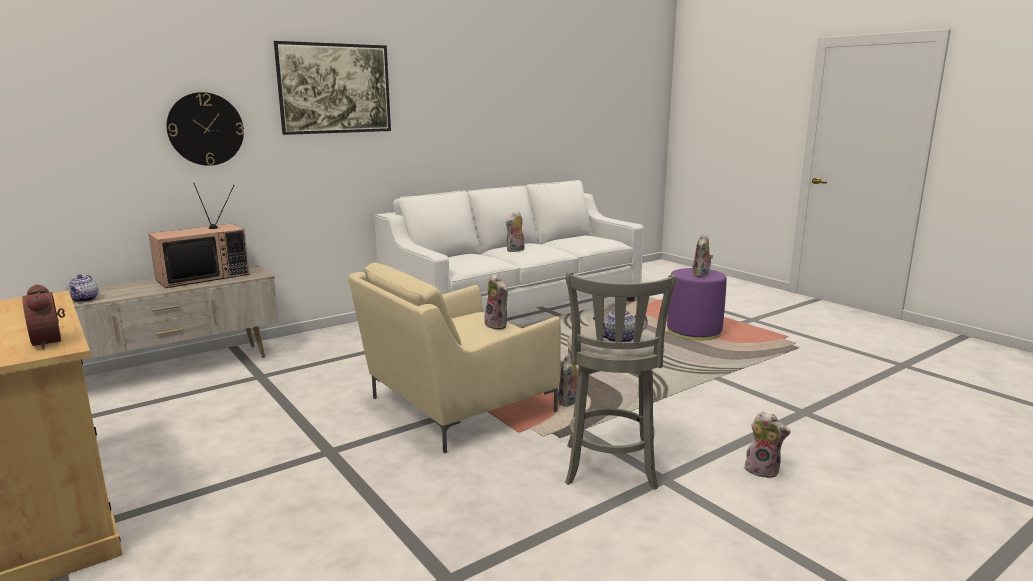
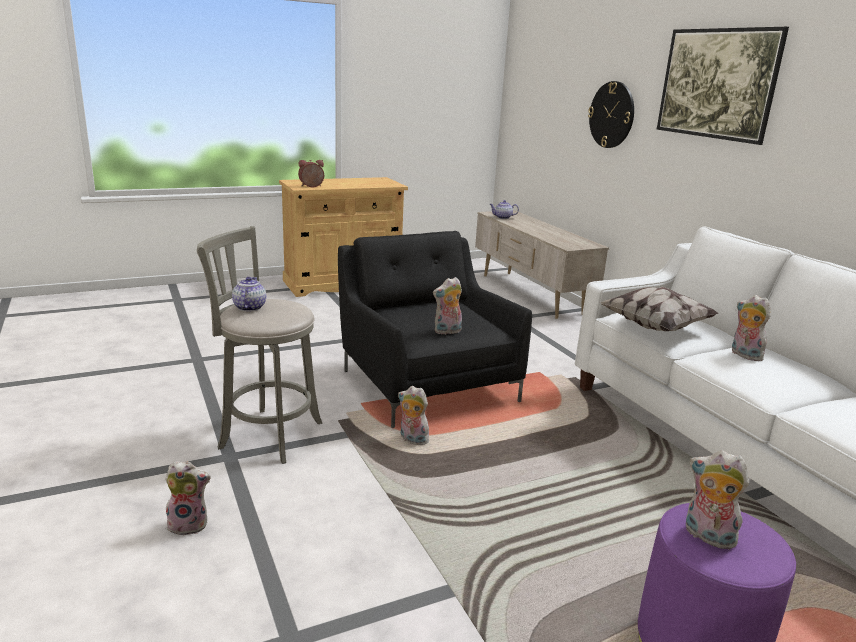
camera: 100 degrees right, 5 degrees up
television [149,183,249,288] -> none
beige armchair [348,262,561,453] -> black armchair [338,231,532,428]
plush toy [744,412,791,478] -> plush toy turned 135 degrees counterclockwise [165,461,211,536]
none -> pillow [599,286,719,331]

